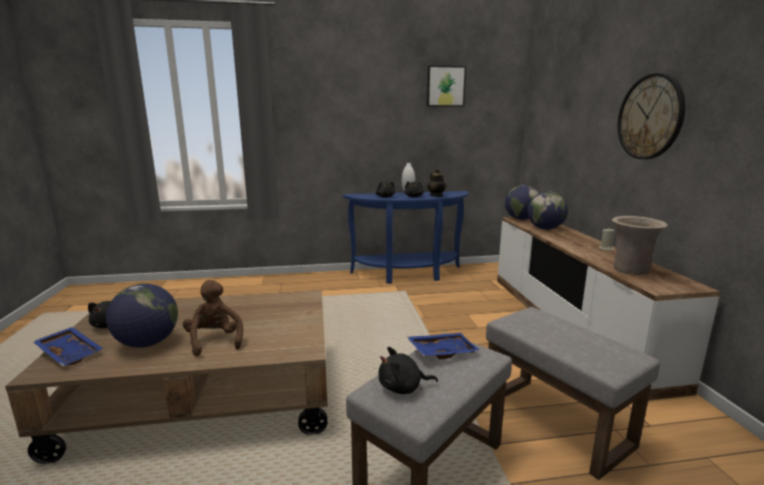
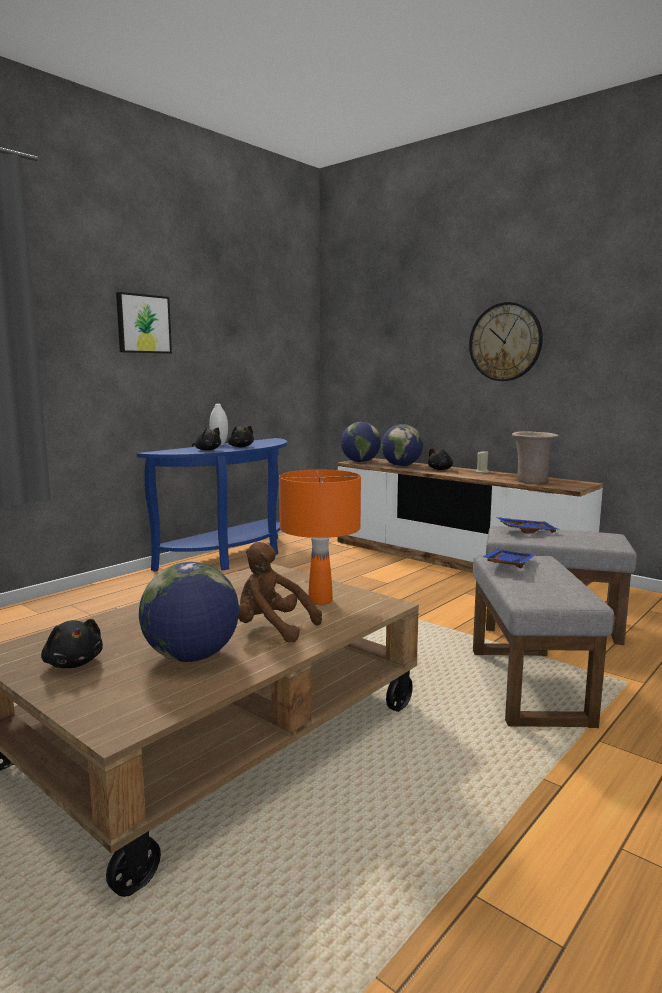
camera: 40 degrees left, 5 degrees down
blue tray [32,327,103,366] -> blue tray moved to [497,517,560,533]
black plush toy [378,347,438,394] -> black plush toy moved to [428,448,453,470]
picture [427,65,466,107] -> picture moved to [116,292,172,353]
teapot [427,169,447,197] -> none
none -> orange table lamp [279,470,361,605]

